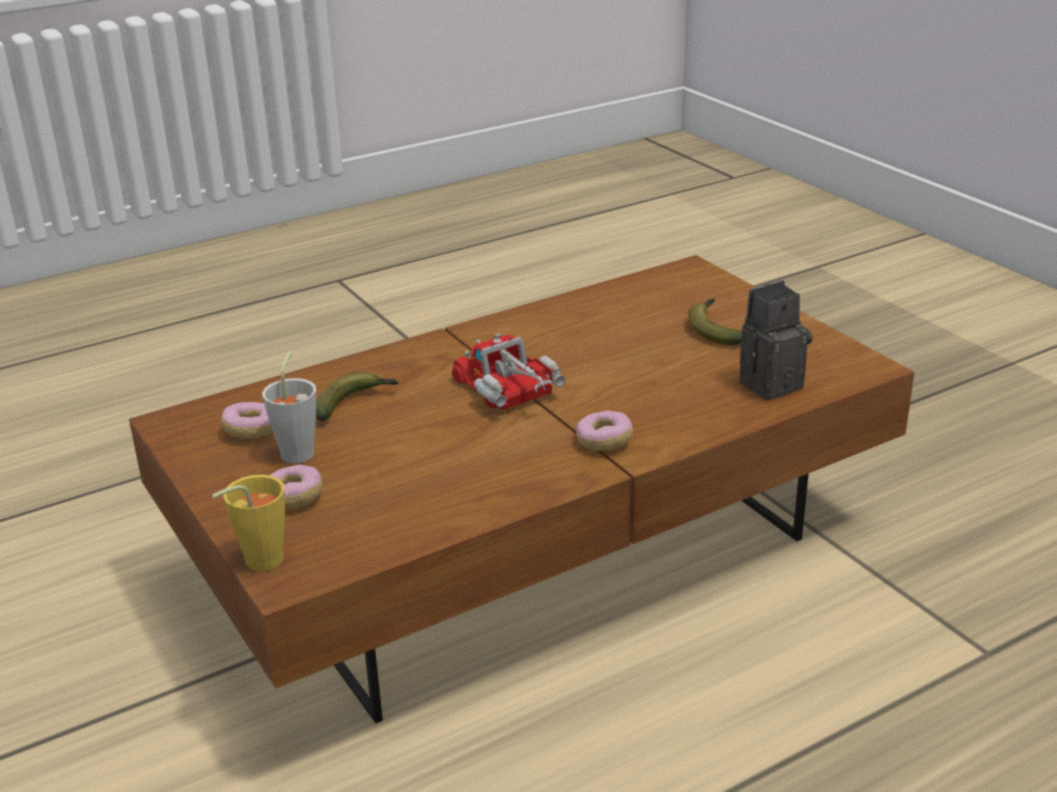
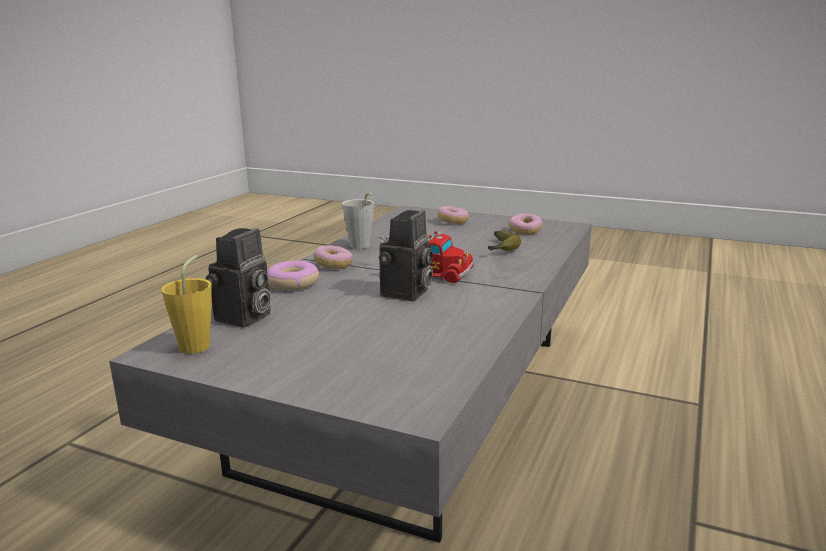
camera: 145 degrees right, 10 degrees down
brown coffee table [129,255,914,723] -> grey coffee table [109,206,592,543]
yellow cup [212,475,285,571] -> yellow cup moved to [161,255,212,354]
grey cup [262,351,316,464] -> grey cup moved to [342,193,374,249]
banana [688,299,742,345] -> none
none -> donut [267,261,319,291]
none -> camera [379,210,433,301]

